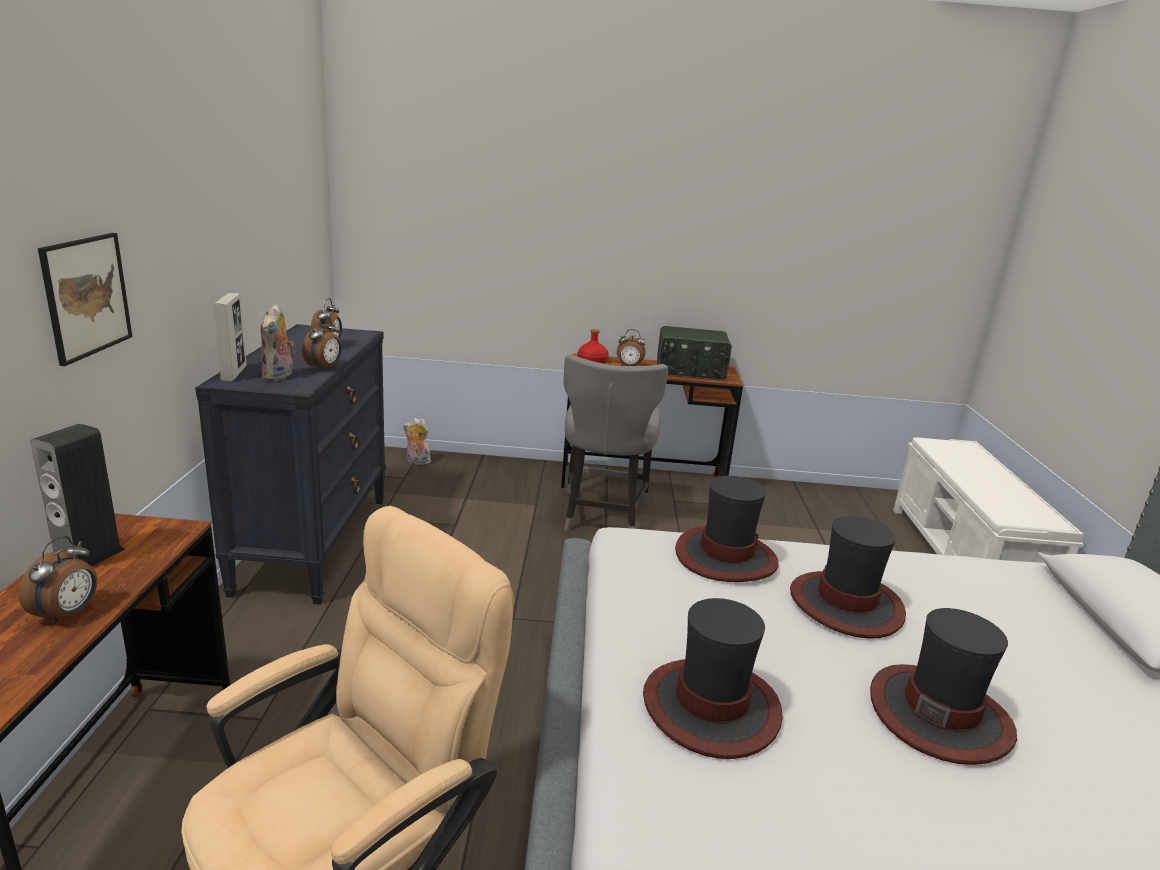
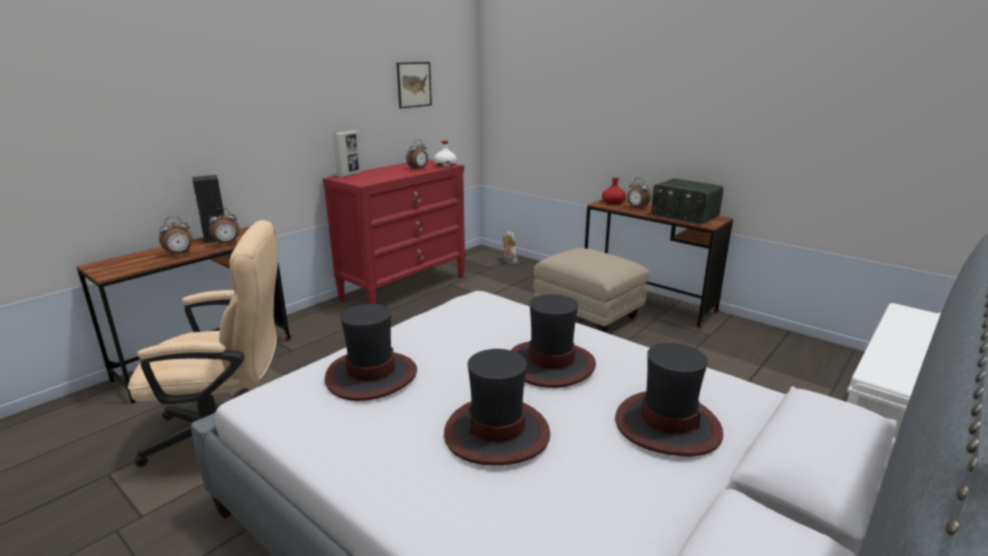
camera: 40 degrees right, 0 degrees up
picture [38,233,132,366] -> picture moved to [397,62,432,108]
black dresser [195,324,386,605] -> red dresser [322,159,466,304]
plush toy [261,304,294,381] -> none
alarm clock [302,316,342,371] -> alarm clock moved to [209,208,239,245]
grey chair [563,354,668,531] -> beige ottoman [533,248,650,333]
hat [675,476,778,582] -> hat moved to [615,343,723,456]
none -> white bottle [434,140,457,167]

